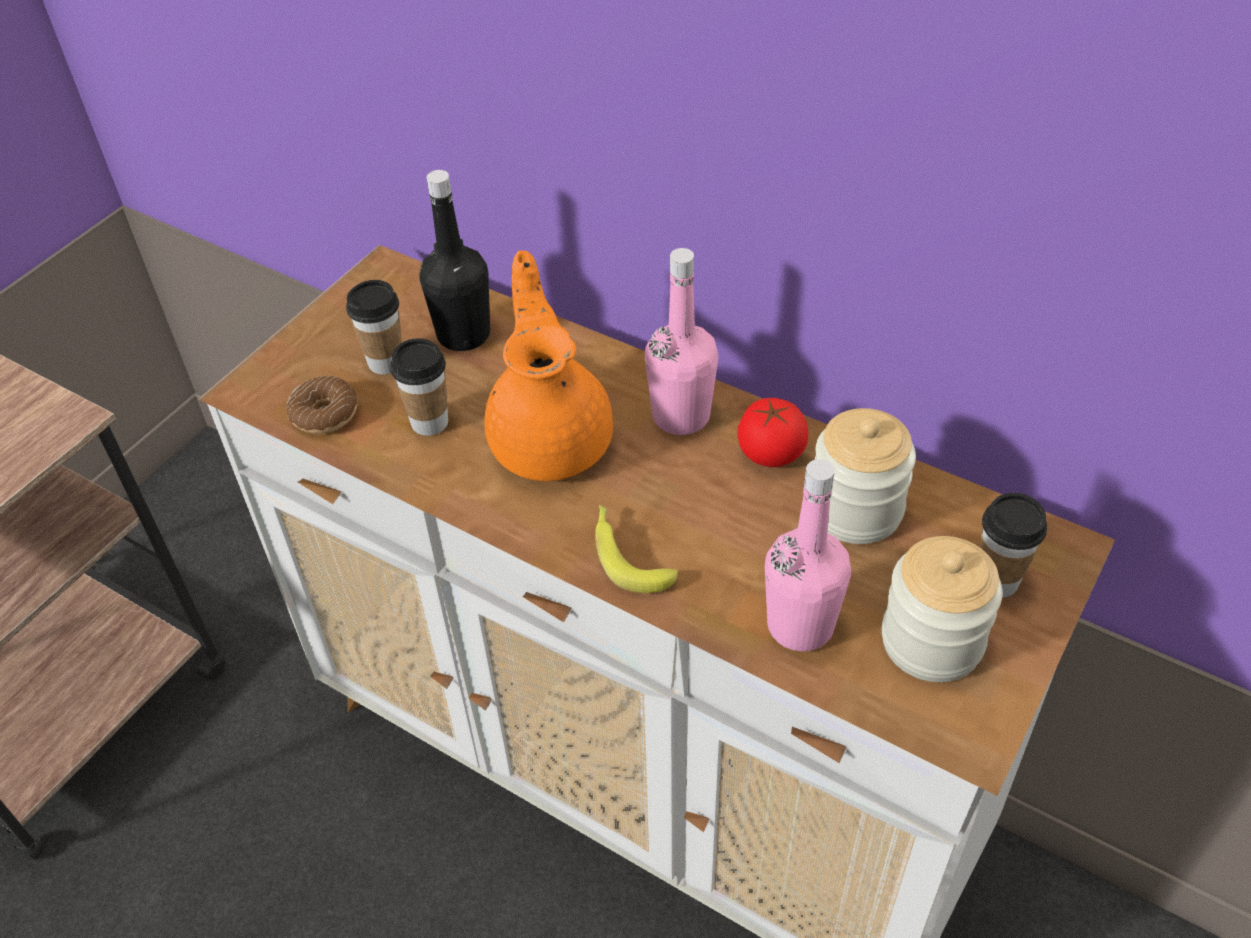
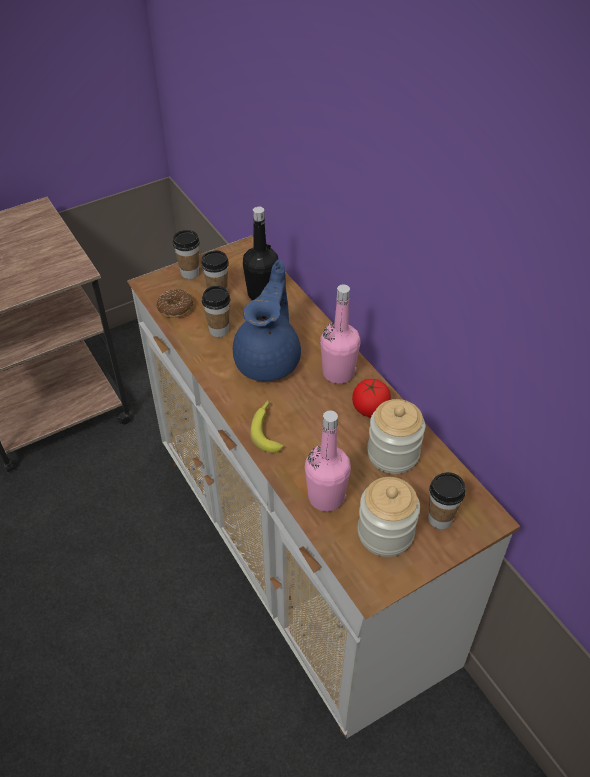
camera: 25 degrees right, 0 degrees up
orange teapot [484,251,613,481] -> blue teapot [233,260,301,381]
none -> cup [173,230,200,279]

